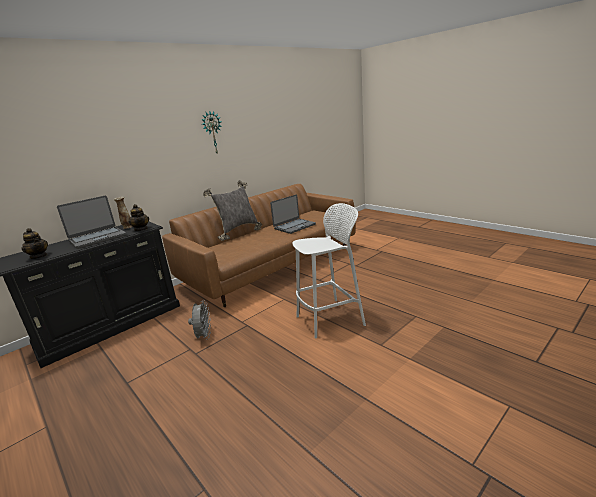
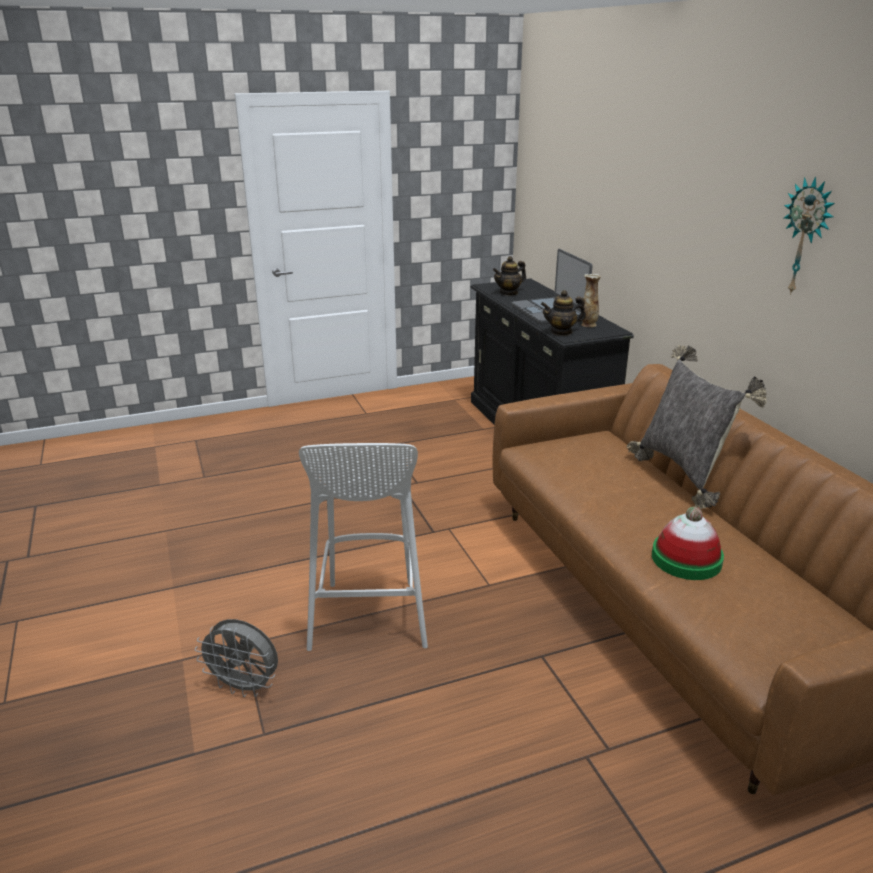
camera: 110 degrees right, 5 degrees up
grey fan [188,300,211,340] -> grey fan moved to [195,619,278,697]
laptop [270,195,316,234] -> hat [652,507,724,580]

